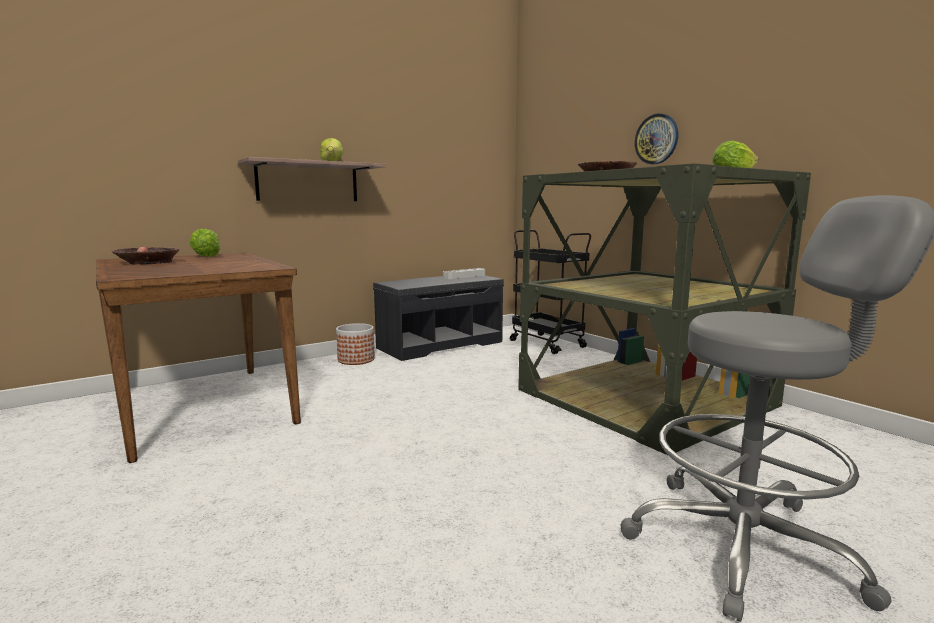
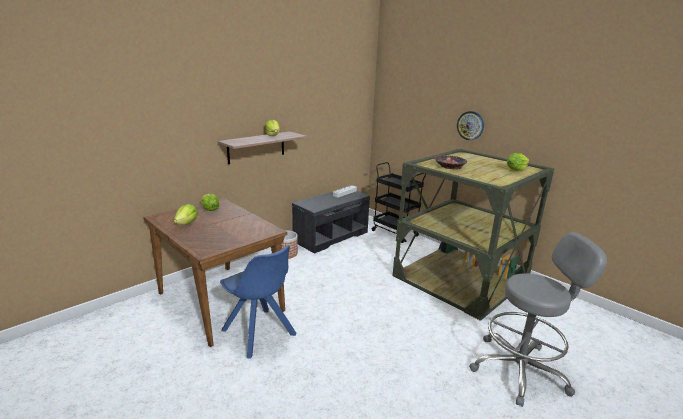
camera: 10 degrees left, 10 degrees up
bowl [112,246,180,265] -> lettuce [174,204,198,225]
none -> blue chair [220,245,296,359]

